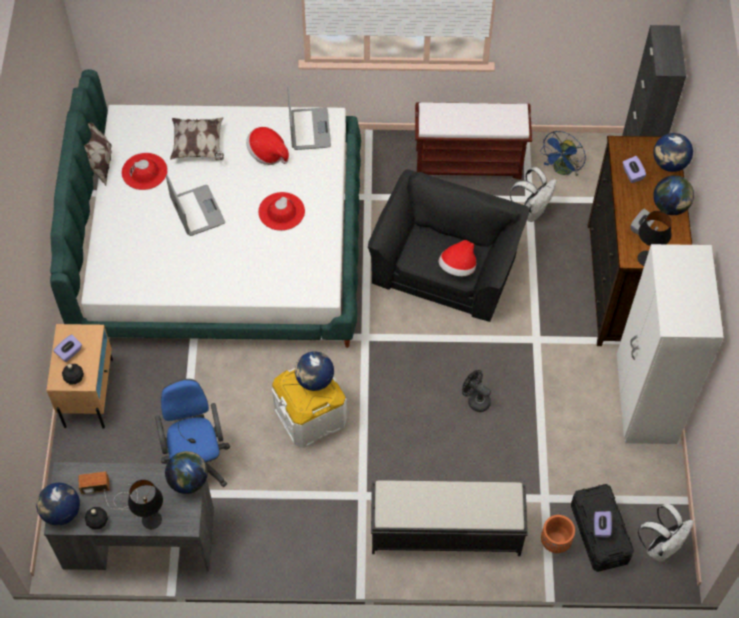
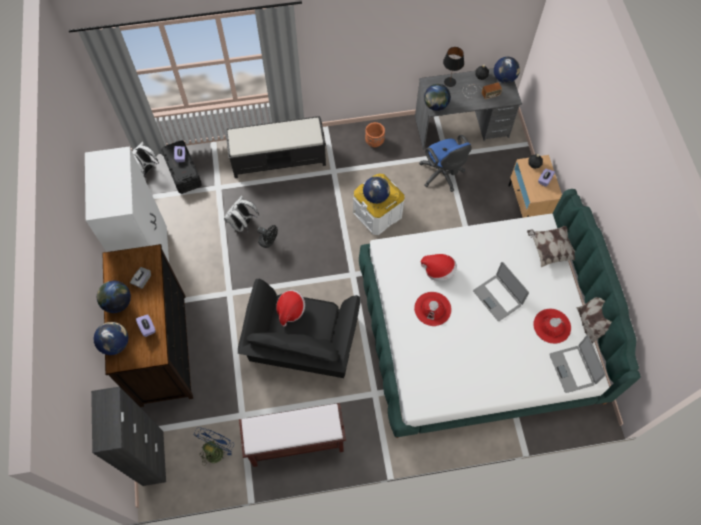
camera: 170 degrees right, 5 degrees up
pillow [170,117,224,160] -> pillow moved to [527,226,575,267]
hat [246,127,289,165] -> hat moved to [421,254,457,281]
laptop [287,87,331,150] -> laptop moved to [549,335,606,393]
white backpack [510,167,557,222] -> white backpack moved to [224,196,259,232]
orange planter [541,515,575,553] -> orange planter moved to [365,122,385,147]
black table lamp [637,211,672,266] -> none

